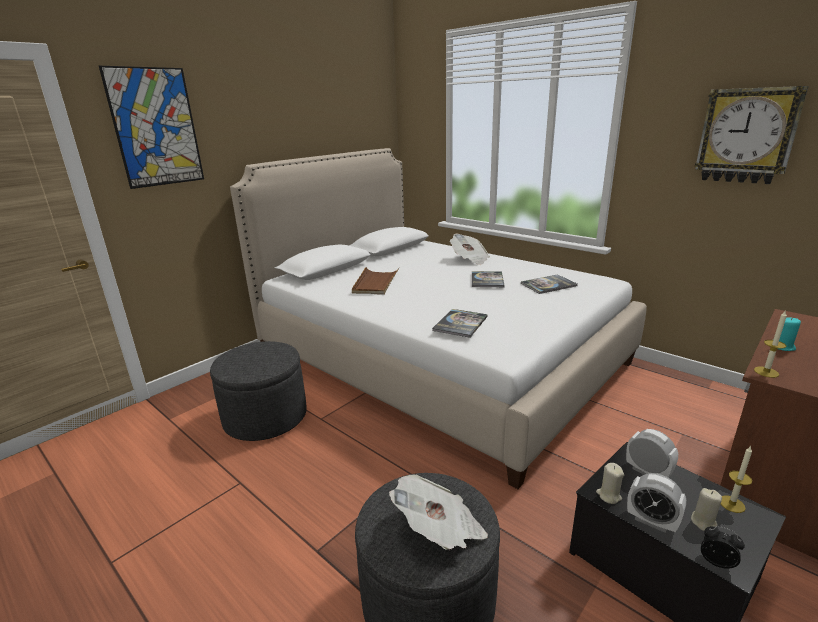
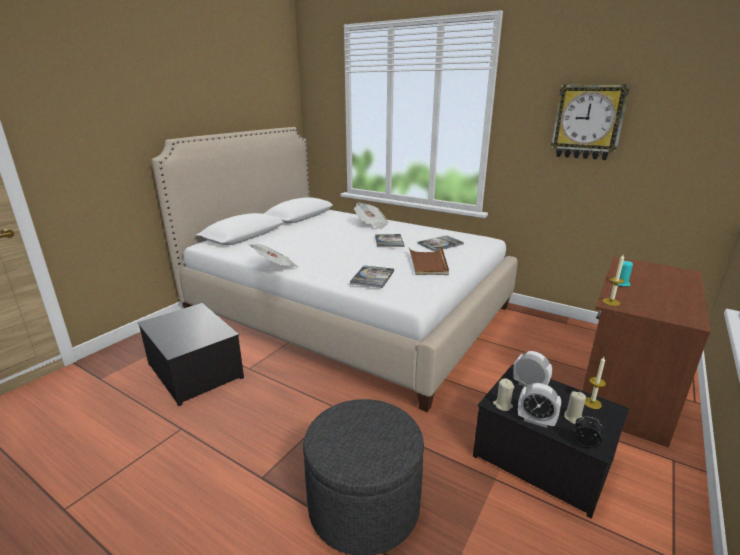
camera: 10 degrees left, 0 degrees up
picture [99,66,204,189] -> none
grey ottoman [210,341,307,441] -> storage box [138,303,244,406]
brown tray [352,267,399,295] -> brown tray moved to [409,248,449,275]
newspaper [389,474,488,550] -> newspaper moved to [249,244,299,267]

